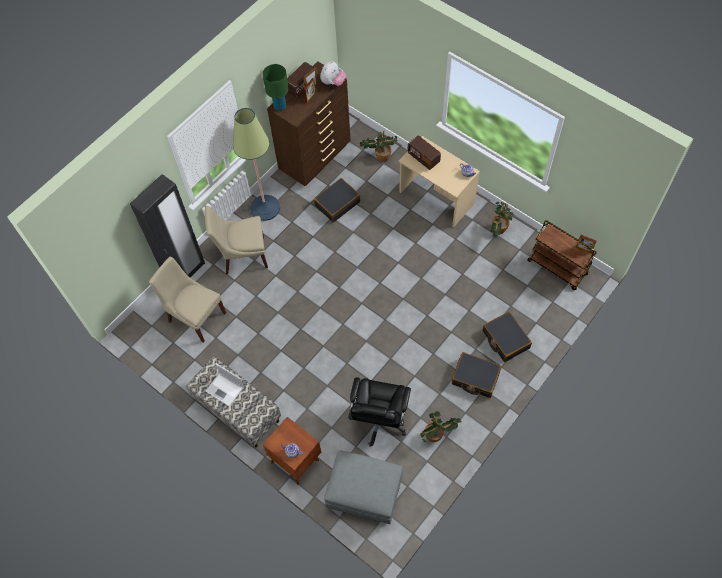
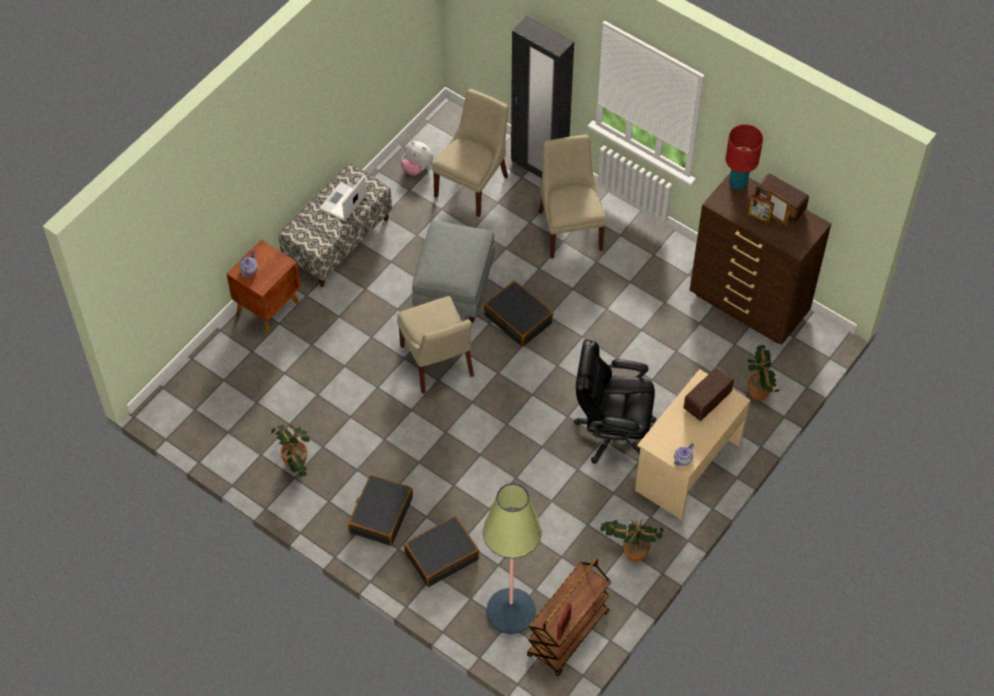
camera: 85 degrees right, 5 degrees down
floor lamp [233,108,280,221] -> floor lamp moved to [483,483,542,634]
green table lamp [263,64,289,111] -> red table lamp [726,124,763,189]
black suitcase [314,178,360,222] -> black suitcase moved to [484,281,553,347]
plush toy [320,61,346,86] -> plush toy moved to [401,141,433,175]
grey ottoman [324,450,403,524] -> grey ottoman moved to [412,220,495,322]
black office chair [348,377,411,446] -> black office chair moved to [574,340,656,463]
none -> beige chair [397,296,474,394]

